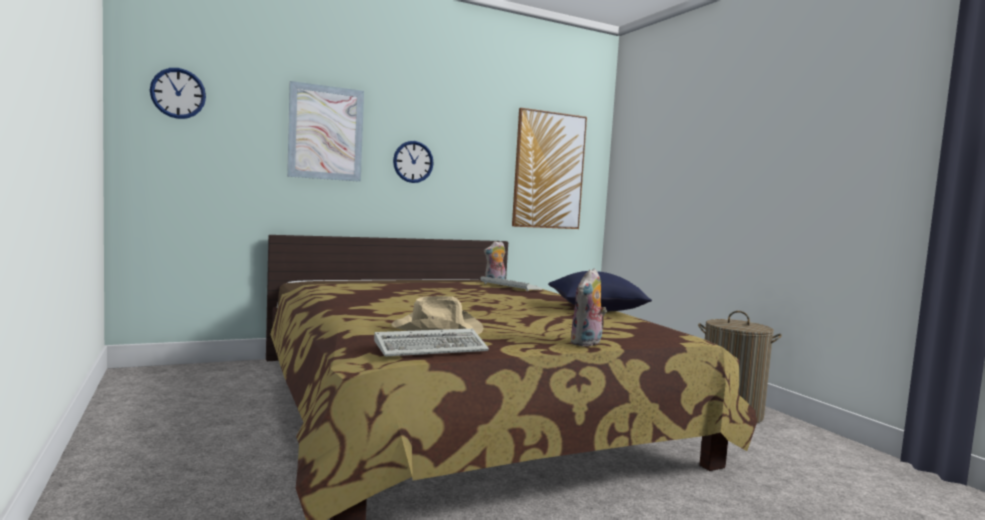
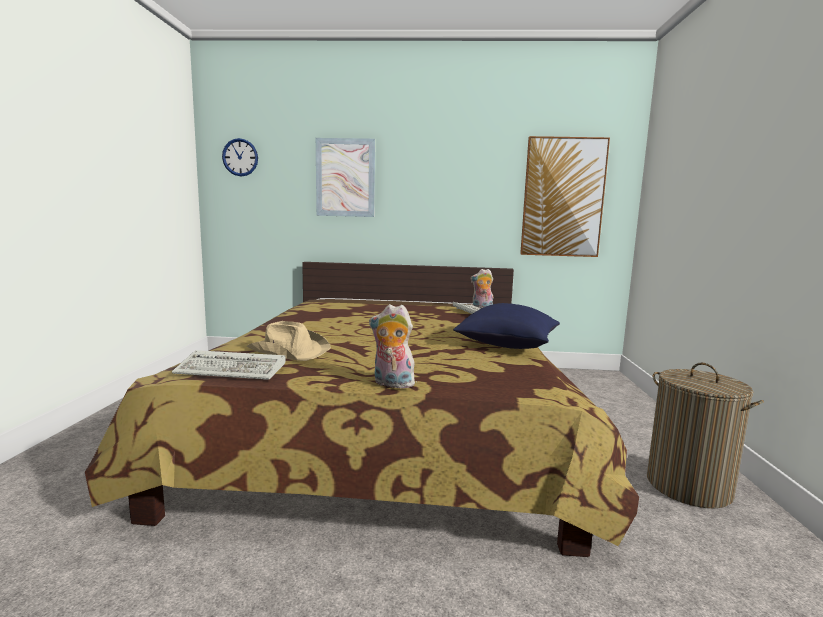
camera: 30 degrees right, 5 degrees up
wall clock [393,141,434,183] -> none
plush toy [570,268,607,346] -> plush toy turned 45 degrees clockwise [369,304,415,388]

